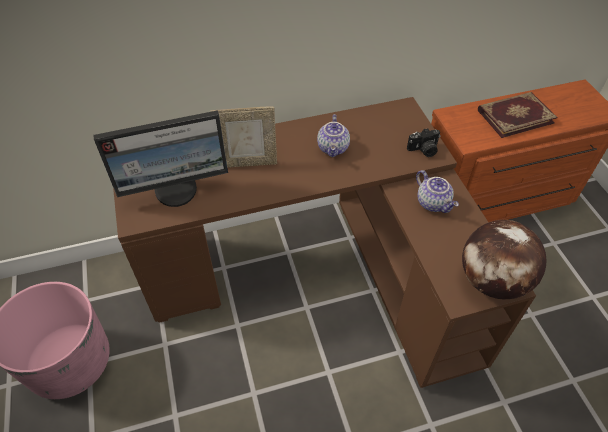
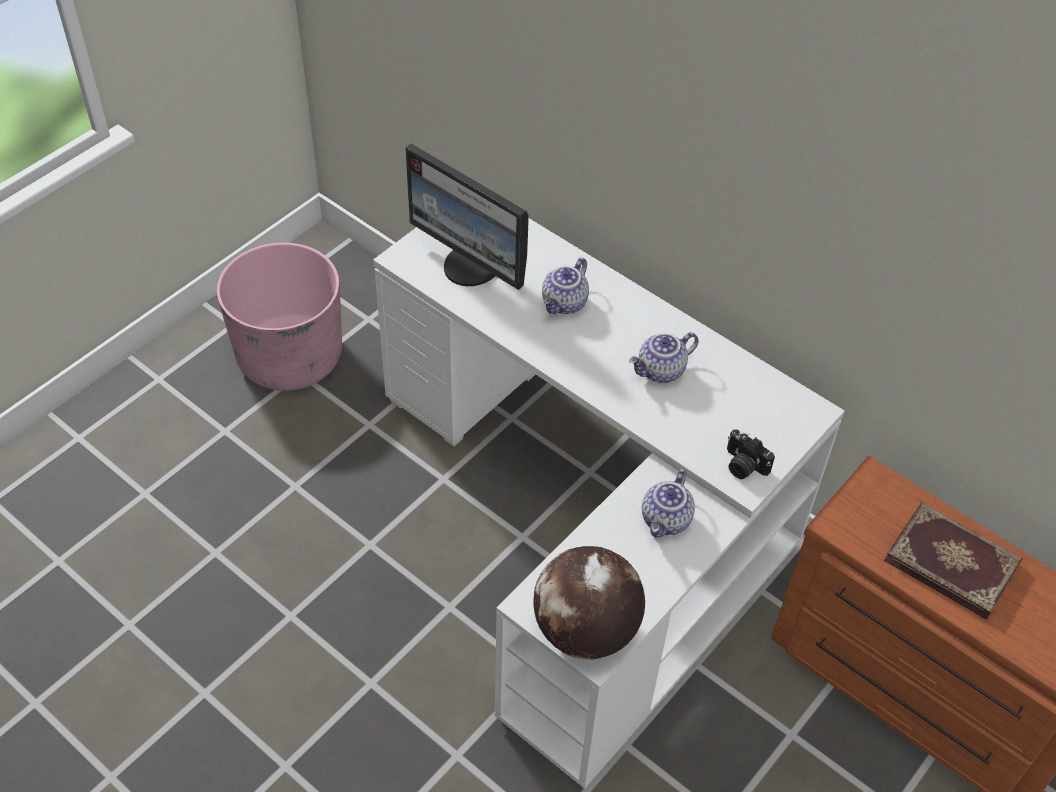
camera: 55 degrees right, 0 degrees up
brown desk [113,97,536,388] -> white desk [373,218,845,789]
picture frame [210,107,277,168] -> teapot [542,258,589,314]

